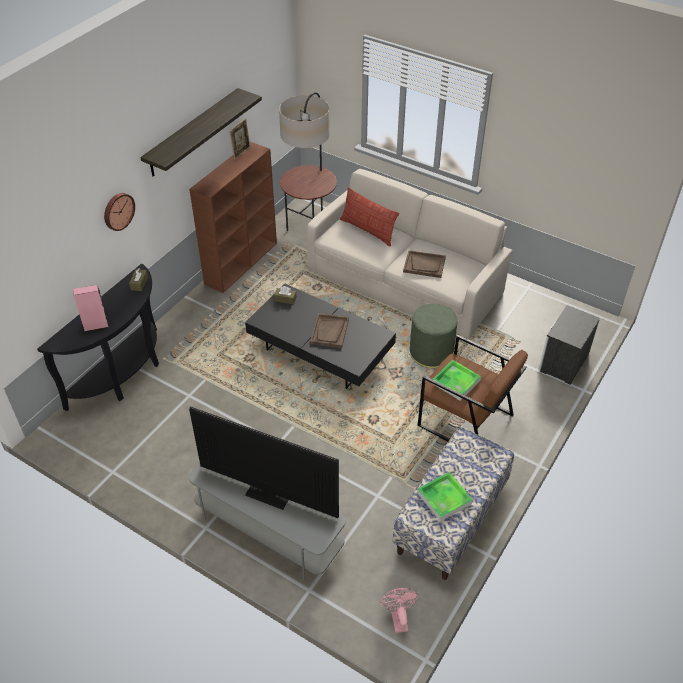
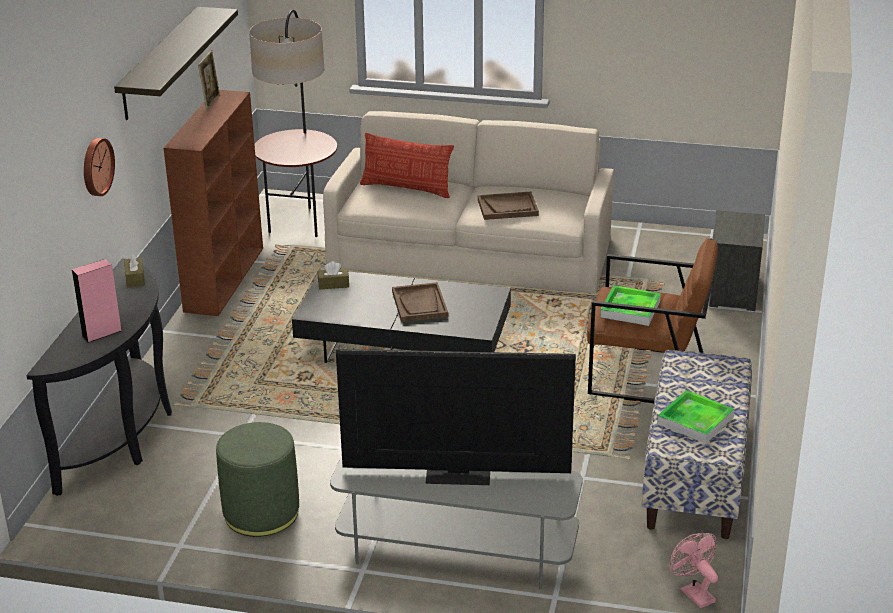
camera: 20 degrees left, 15 degrees down
green ottoman [410,304,457,368] -> green ottoman moved to [216,422,299,537]

